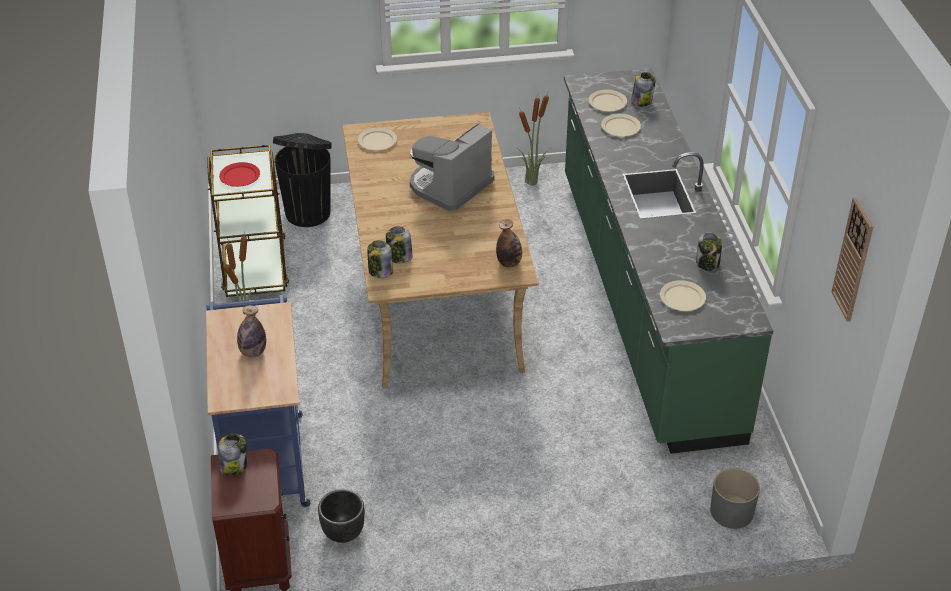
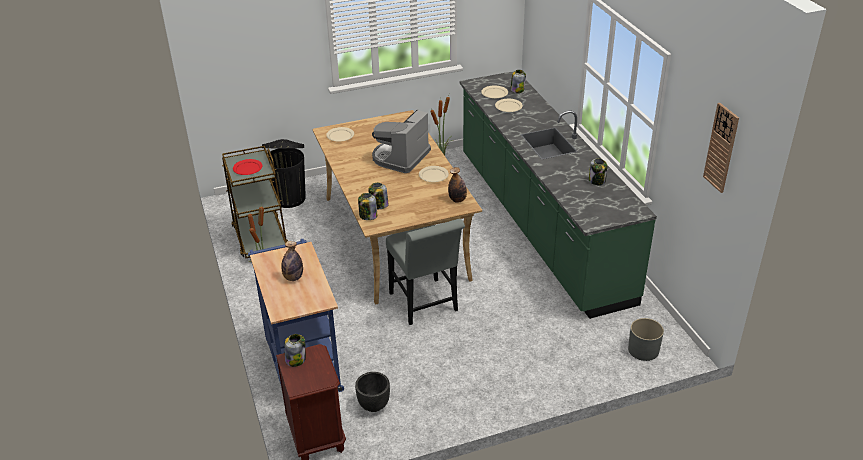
camera: 10 degrees left, 5 degrees down
beige plate [660,280,706,311] -> beige plate moved to [419,166,449,182]
none -> grey chair [386,219,465,325]

